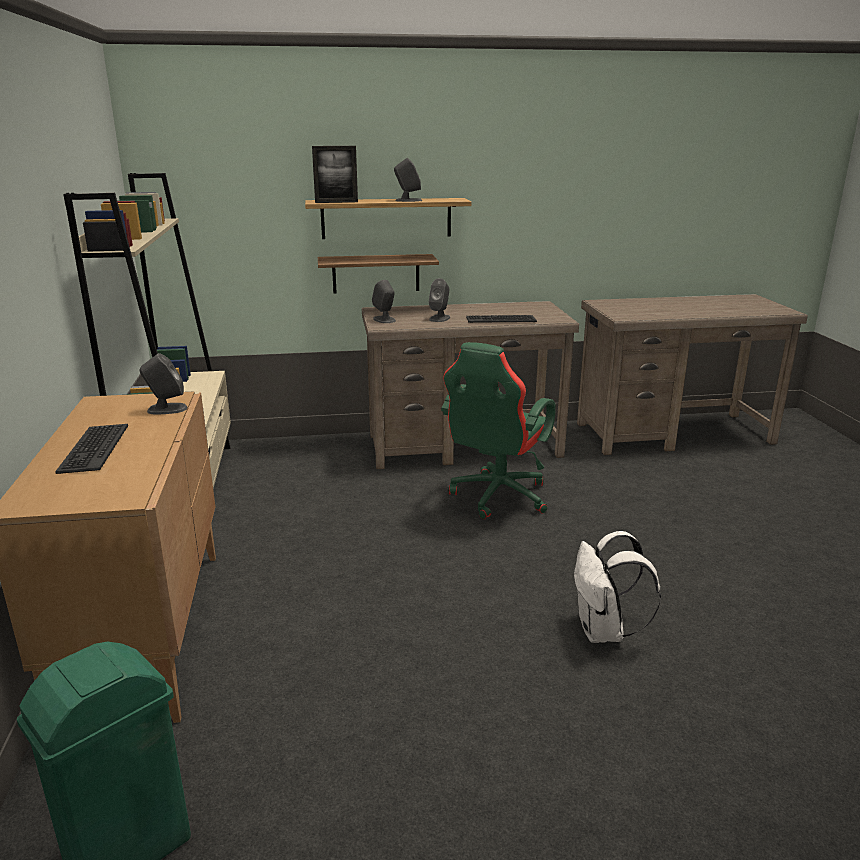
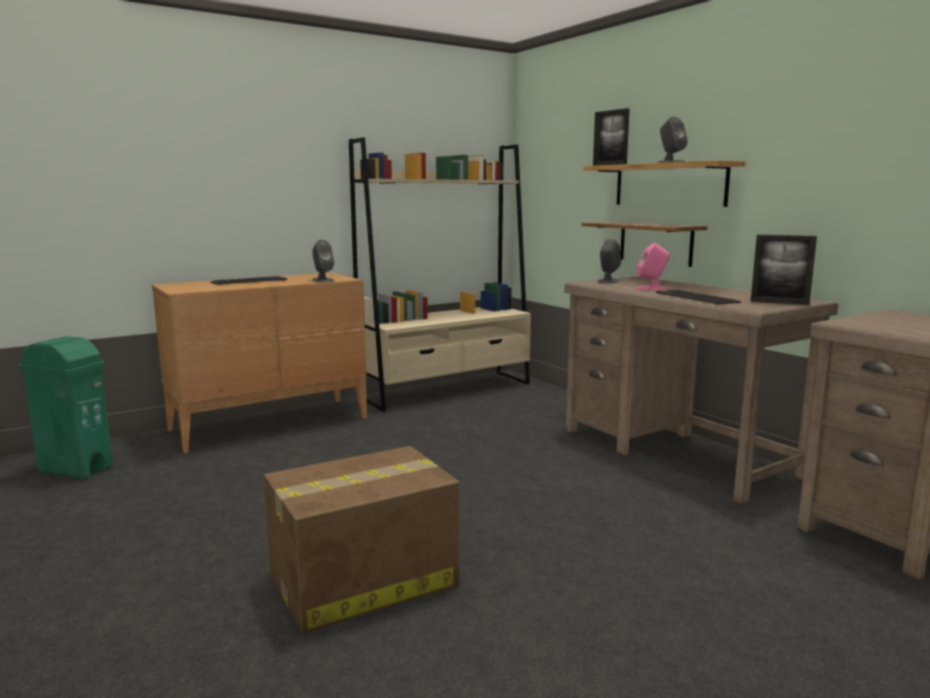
camera: 65 degrees right, 10 degrees down
grey speaker [429,278,450,322] -> pink speaker [636,243,670,290]
green office chair [441,342,556,519] -> none
white backpack [574,531,661,643] -> cardboard box [264,446,460,634]
none -> picture frame [751,235,817,305]

